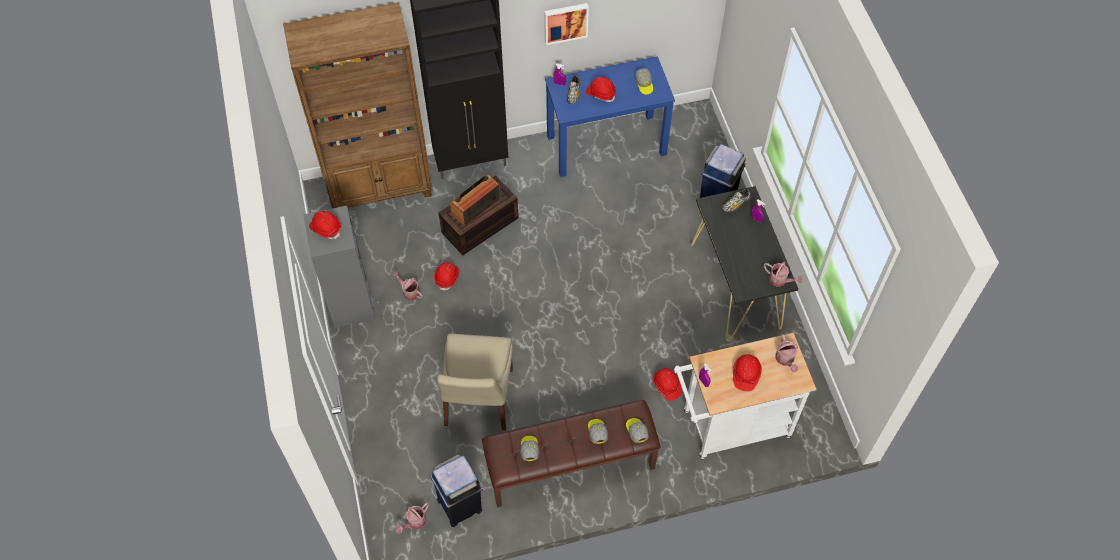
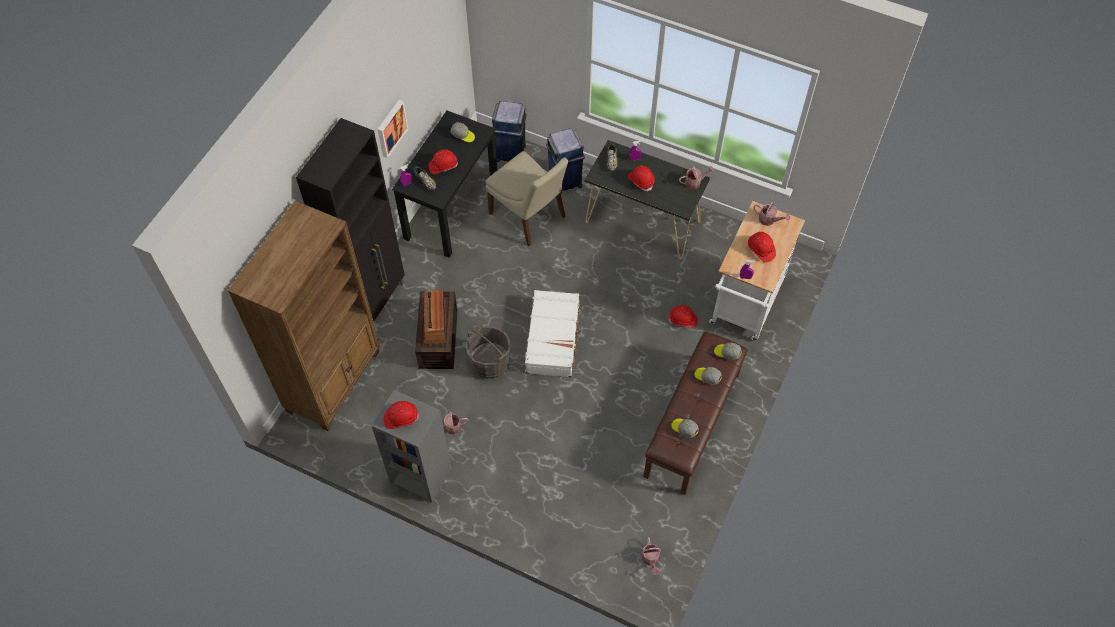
camera: 50 degrees left, 0 degrees up
blue trash can [430,454,483,527] -> blue trash can moved to [492,101,527,162]
red hard hat [434,262,460,291] -> red hard hat moved to [628,166,655,191]
beige chair [437,334,513,430] -> beige chair moved to [486,151,568,246]
blue desk [545,56,675,177] -> black desk [392,111,497,258]
none -> grey bucket [466,325,511,379]
none -> white suitcase [525,290,582,377]

